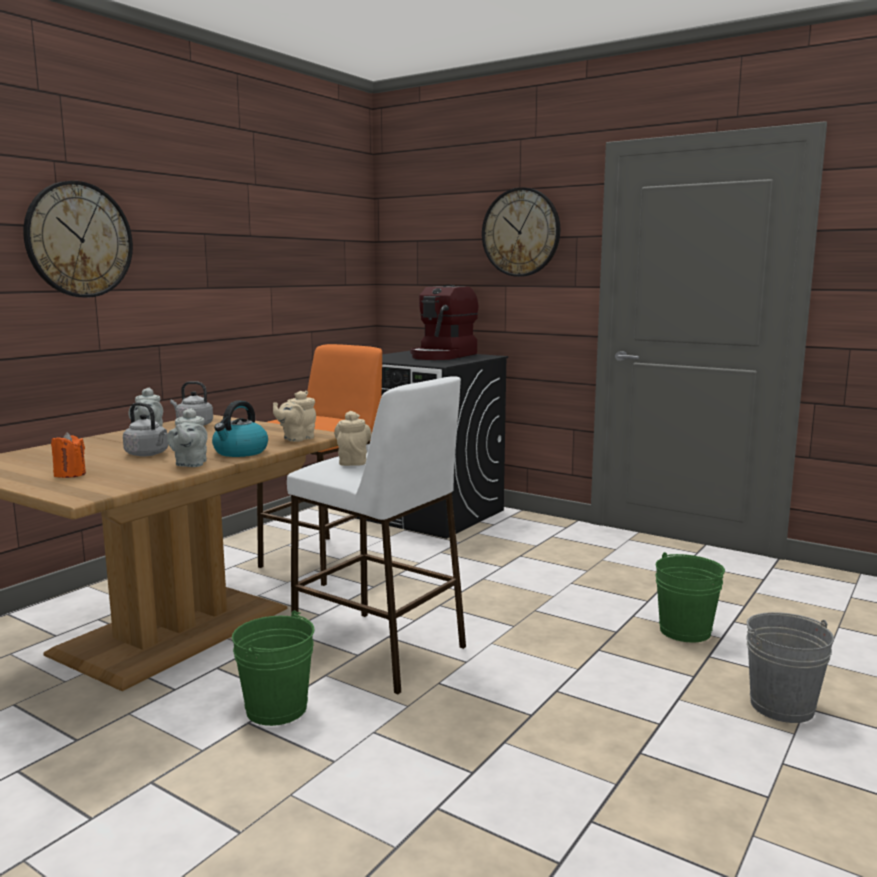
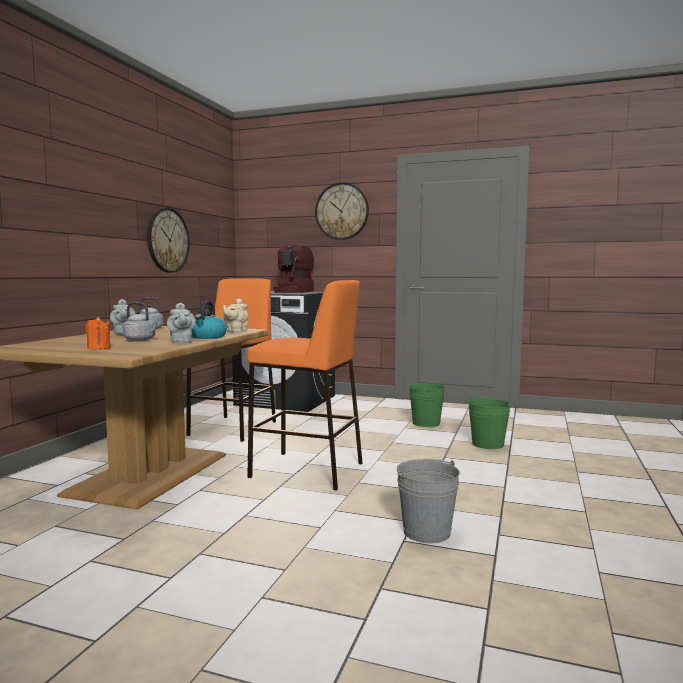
camera: 15 degrees left, 5 degrees down
wall clock [23,181,133,298] -> wall clock moved to [147,208,190,273]
green bucket [232,611,315,726] -> green bucket moved to [409,381,446,427]
white stool [287,376,466,694] -> orange stool [247,280,363,491]
beige teapot [334,411,372,466] -> none
grey bucket [746,612,834,723] -> grey bucket moved to [397,459,460,543]

